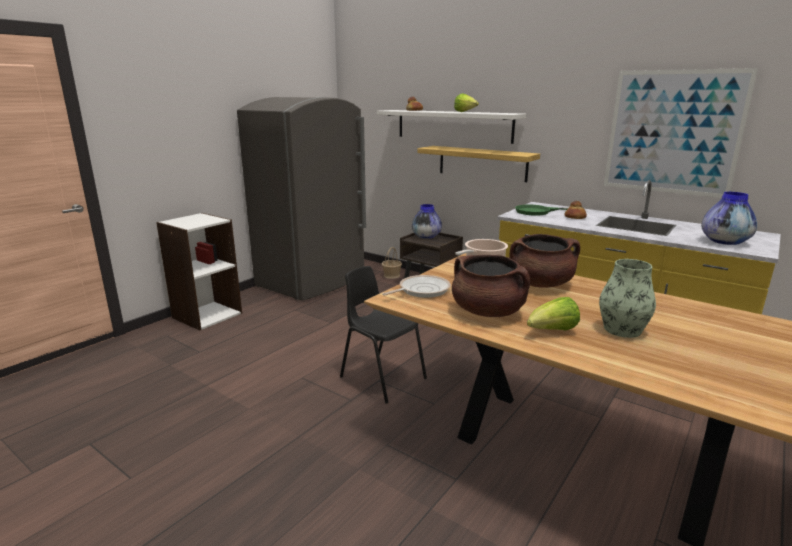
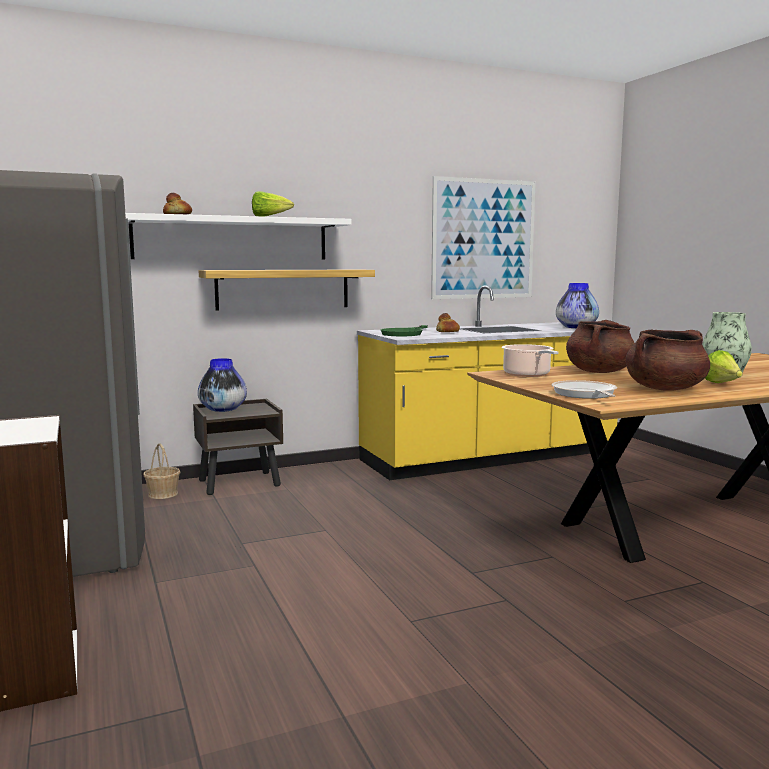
camera: 60 degrees left, 10 degrees down
black chair [340,266,427,404] -> none

